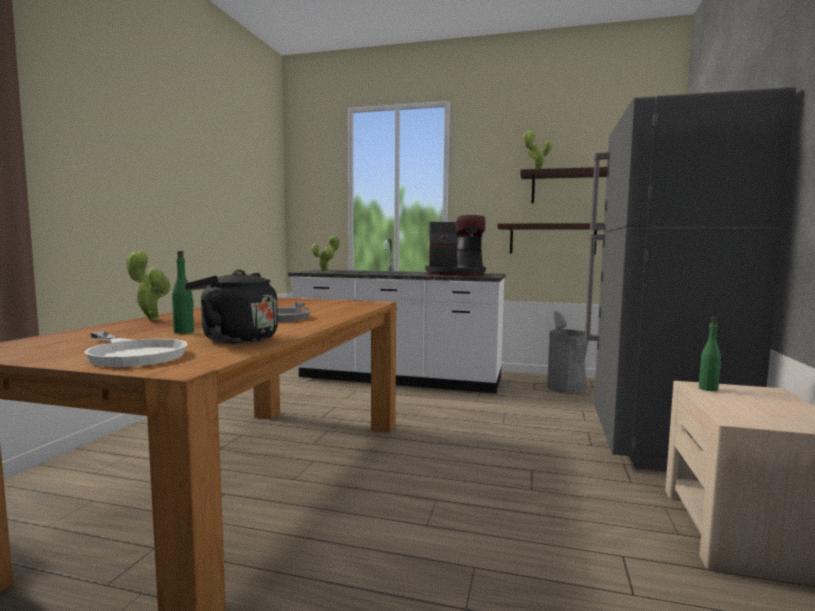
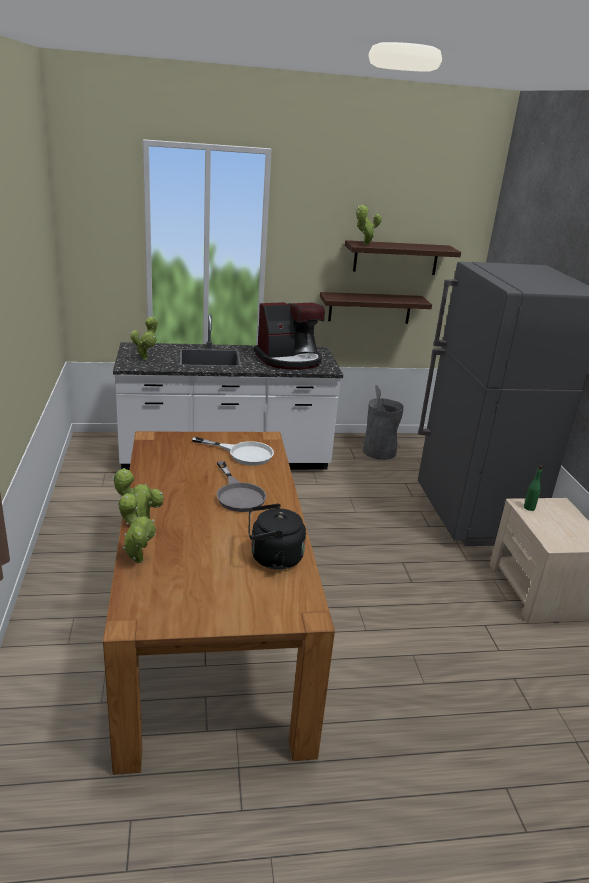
camera: 25 degrees left, 20 degrees up
white frying pan [84,331,188,367] -> white frying pan moved to [192,437,274,465]
green bottle [172,251,194,334] -> none
none -> potted plant [118,493,156,563]

